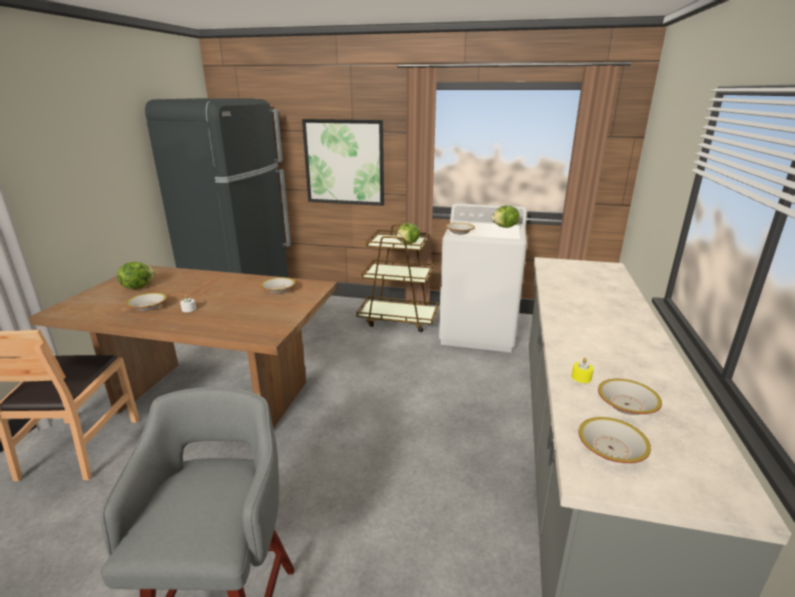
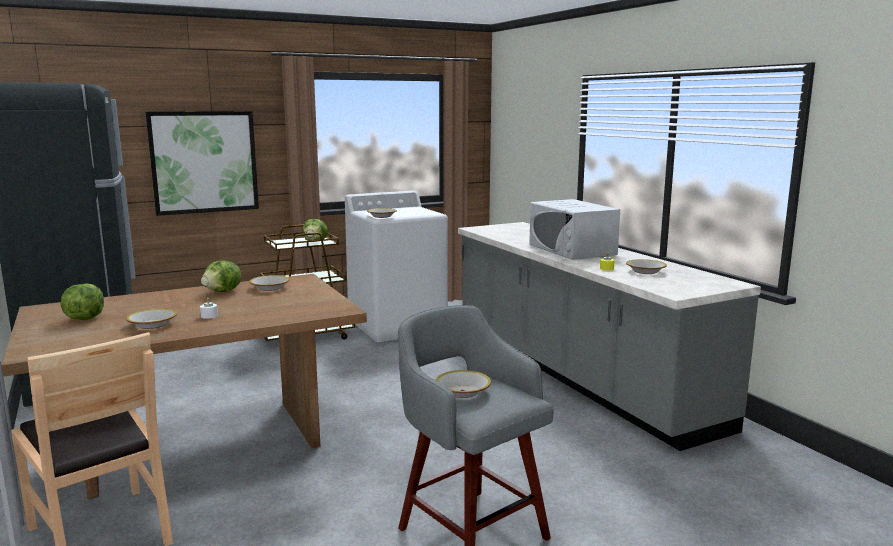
camera: 40 degrees left, 10 degrees down
lettuce [491,205,520,228] -> lettuce moved to [201,260,241,292]
bowl [578,417,651,463] -> bowl moved to [436,370,491,398]
none -> white microwave [529,199,620,260]

